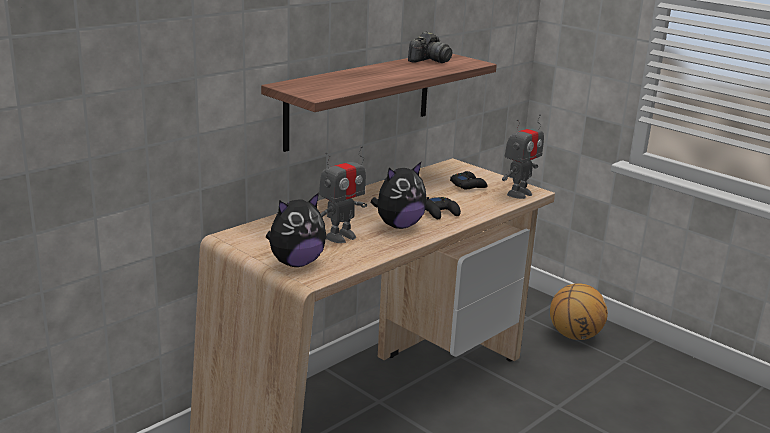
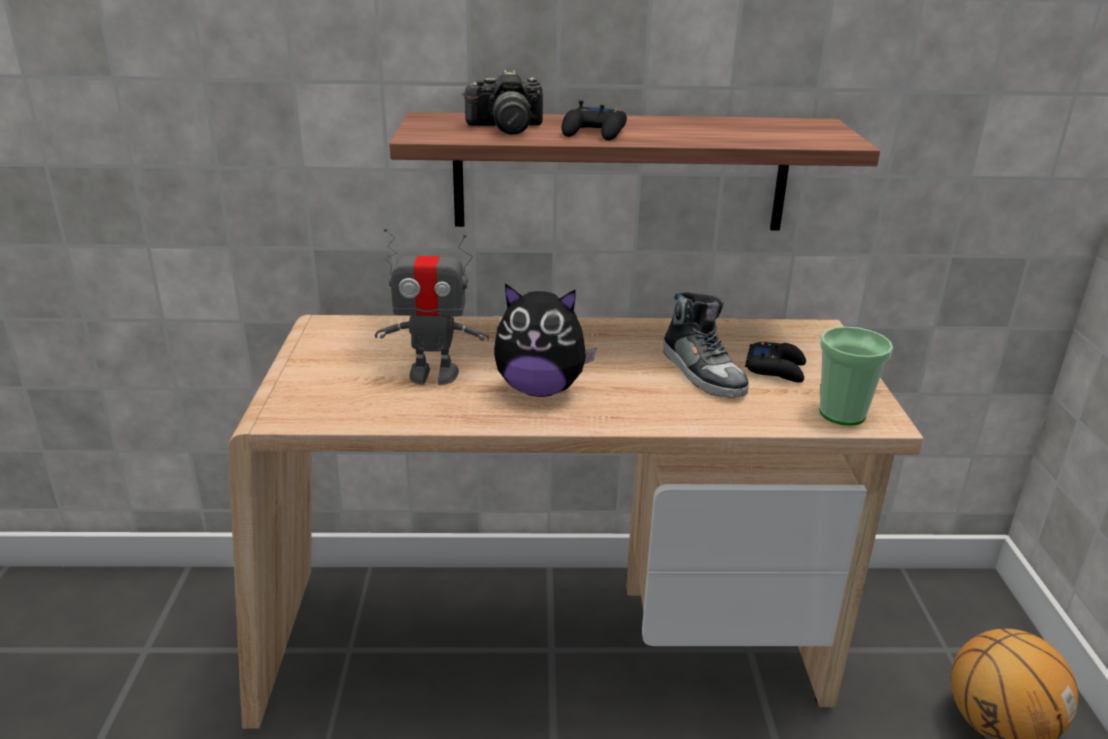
camera: 45 degrees right, 5 degrees up
plush toy [266,193,327,267] -> none
camera [408,31,452,63] -> camera moved to [462,70,543,135]
black game controller [425,197,461,219] -> black game controller moved to [562,100,627,141]
toy robot [502,114,544,199] -> cup [819,327,893,426]
none -> shoe [663,292,749,398]

